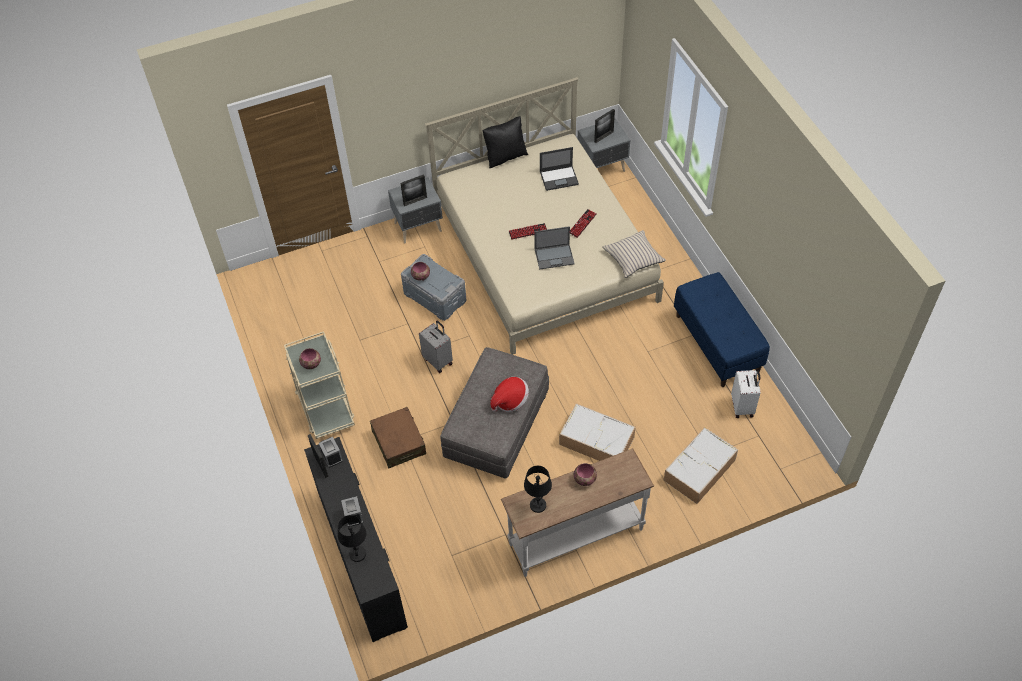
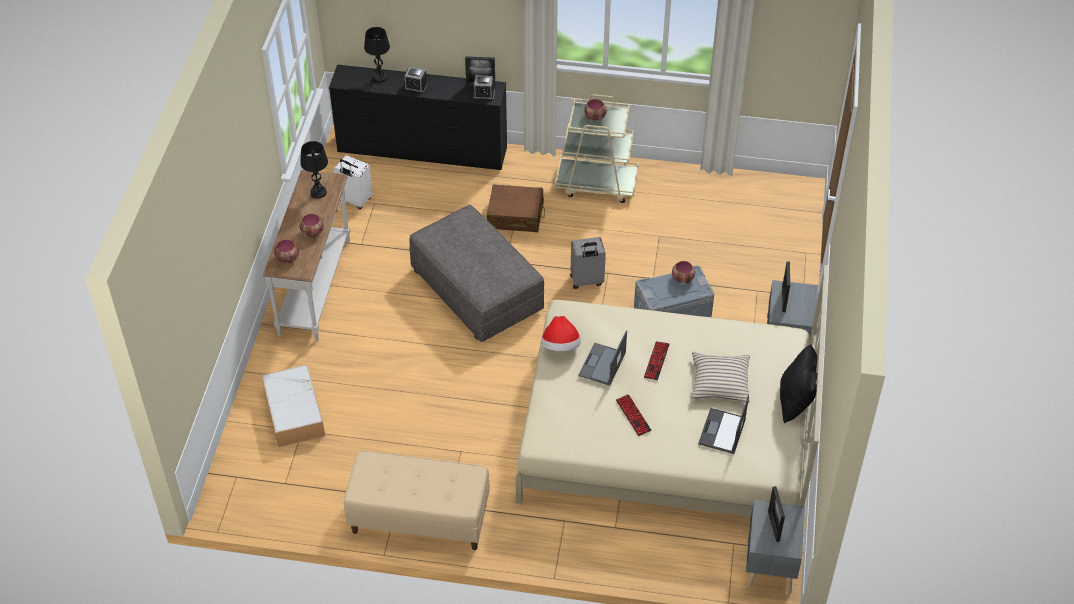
camera: 120 degrees right, 5 degrees down
hat [490,377,529,412] -> hat moved to [542,316,581,351]
storage box [559,403,636,461] -> none
beige pillow [603,230,666,278] -> beige pillow moved to [691,352,750,403]
blue bench [674,272,770,387] -> beige bench [344,450,489,550]
white suitcase [731,369,760,418] -> white suitcase moved to [334,155,373,209]
none -> bowl [274,239,299,263]

